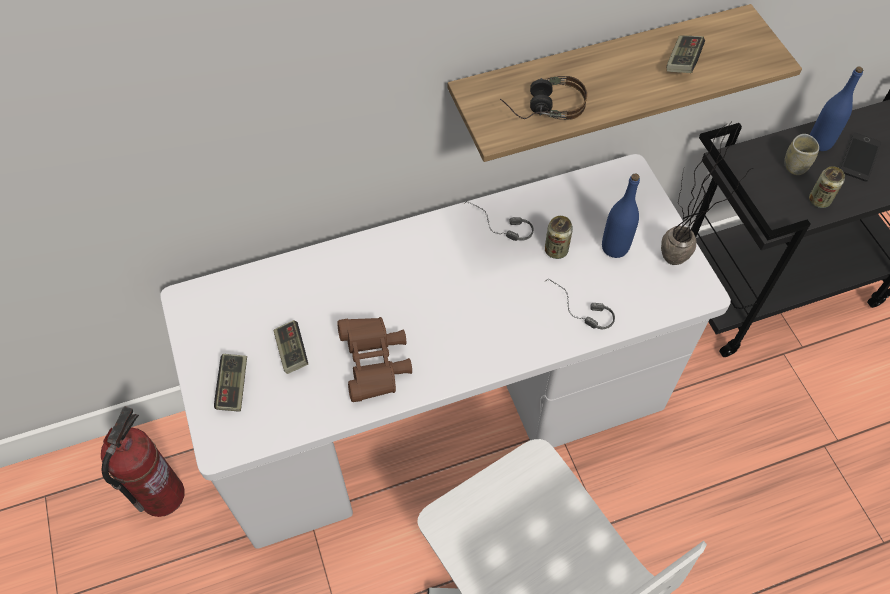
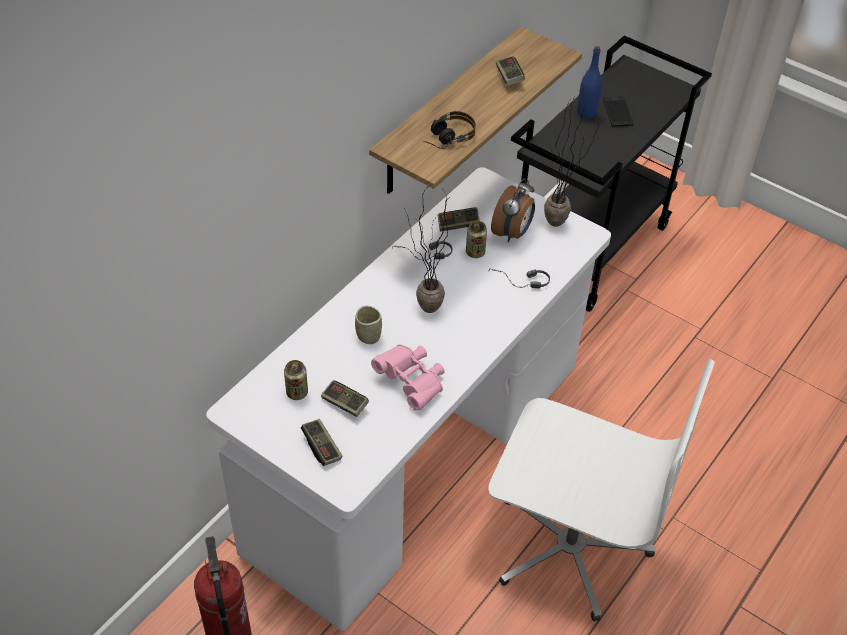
camera: 35 degrees left, 10 degrees down
brown binoculars [337,317,412,402] -> pink binoculars [371,344,444,411]
blue bottle [602,174,640,258] -> alarm clock [491,178,535,242]
cup [784,134,819,175] -> cup moved to [355,306,382,344]
can [809,166,845,208] -> can moved to [284,360,308,400]
none -> potted plant [404,185,450,313]
none -> game controller [437,207,480,231]

